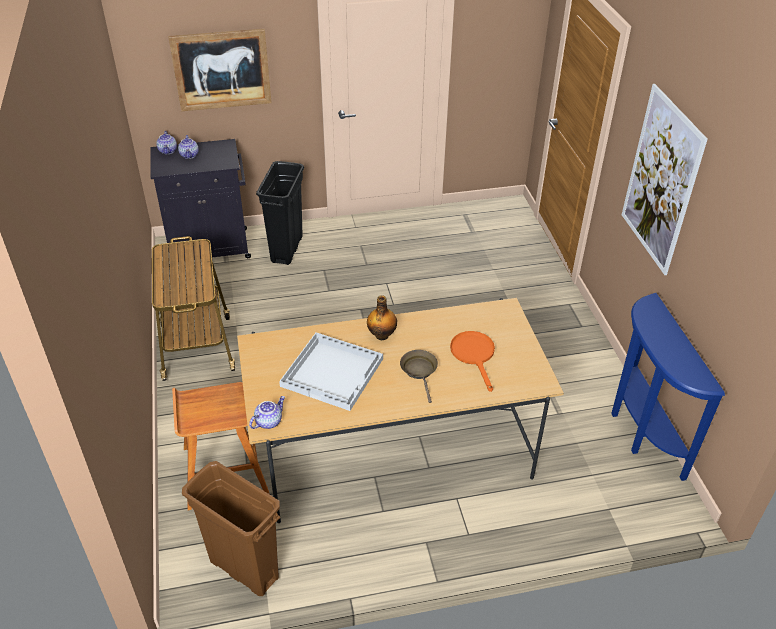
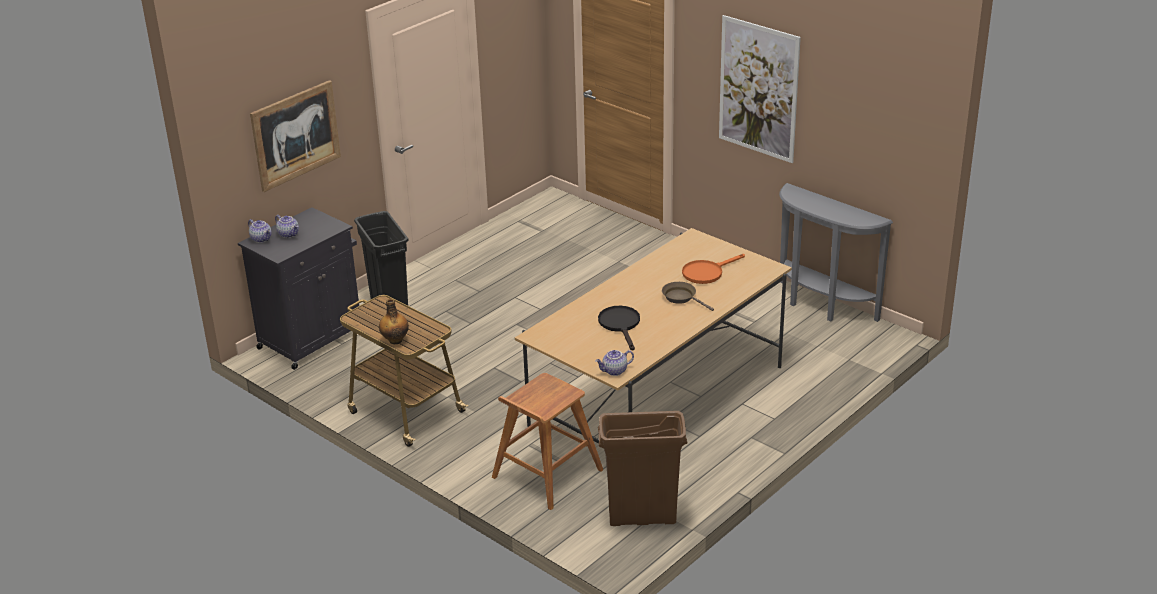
camera: 35 degrees left, 10 degrees down
teapot [249,396,285,429] -> teapot turned 120 degrees counterclockwise [595,350,634,376]
white tray [279,332,383,411] -> black frying pan [598,306,640,351]
bottle [367,295,397,340] -> bottle moved to [379,299,409,344]
orange frying pan [450,331,495,392] -> orange frying pan turned 75 degrees counterclockwise [682,254,745,284]
blue console table [611,293,725,481] -> grey console table [779,183,893,322]

